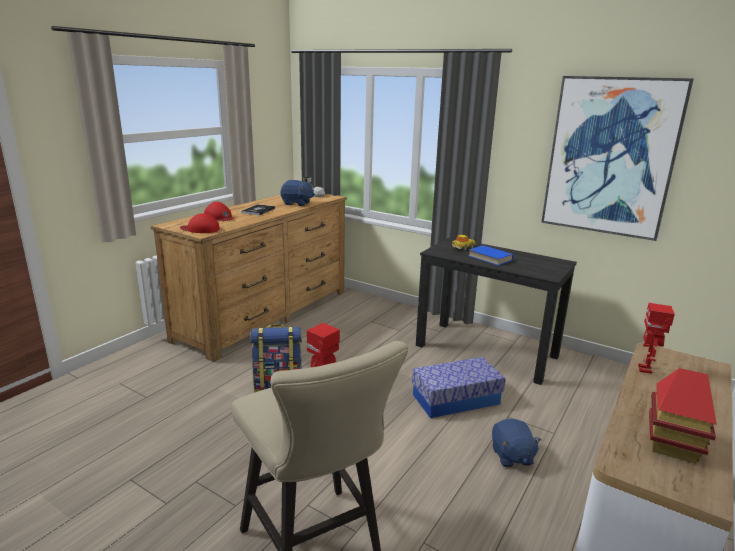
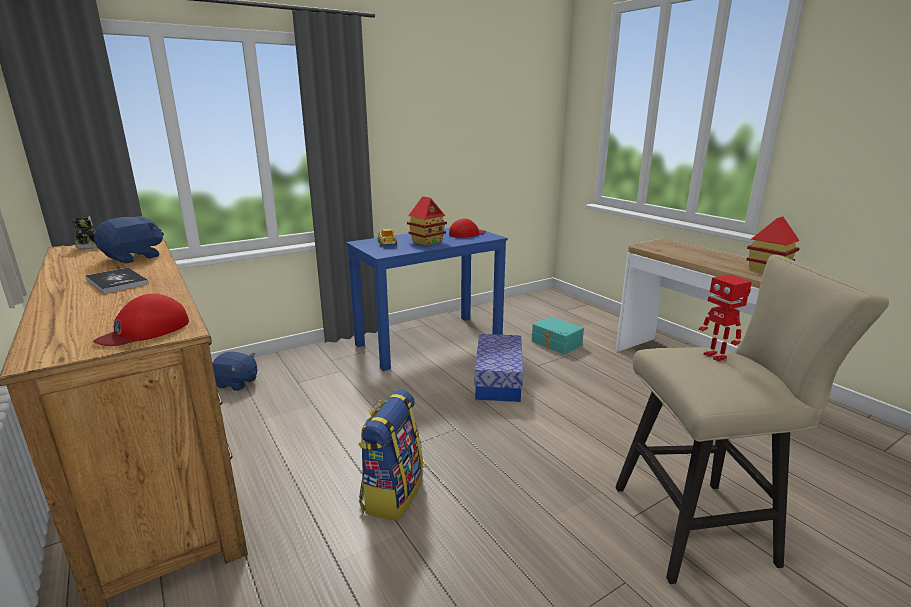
camera: 65 degrees left, 0 degrees up
red cap [204,202,235,221] -> red cap moved to [449,218,486,238]
black desk [416,238,577,385] -> blue desk [346,228,508,371]
blue book [468,245,513,265] -> toy house [407,196,447,246]
blue plush toy [492,419,542,467] -> blue plush toy moved to [212,352,257,391]
picture [541,76,694,241] -> none
toy robot [638,303,675,374] -> none
none -> turquoise storage box [532,317,584,354]

